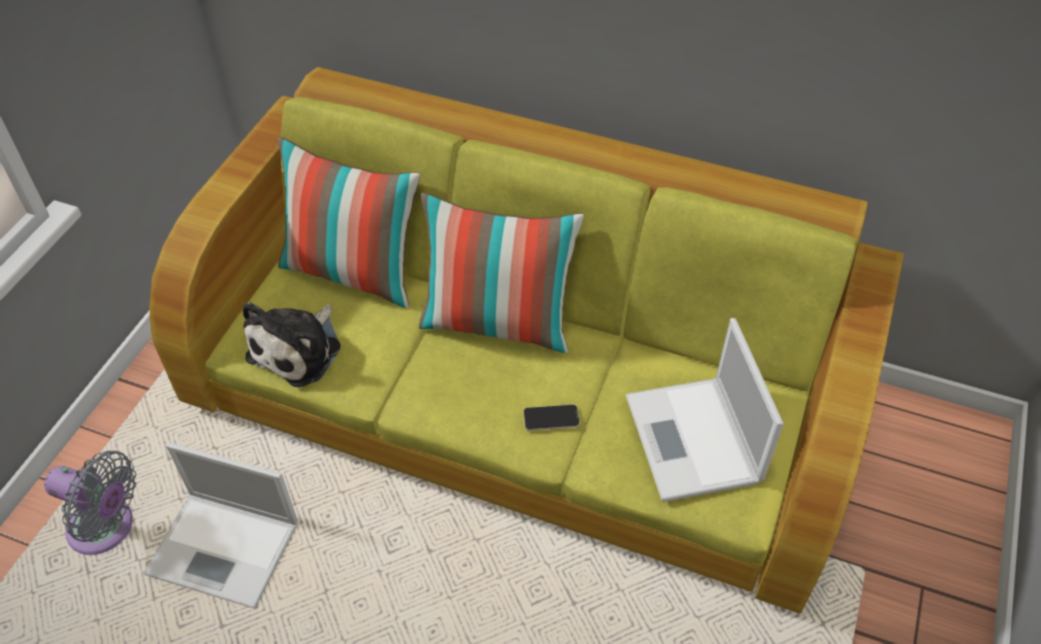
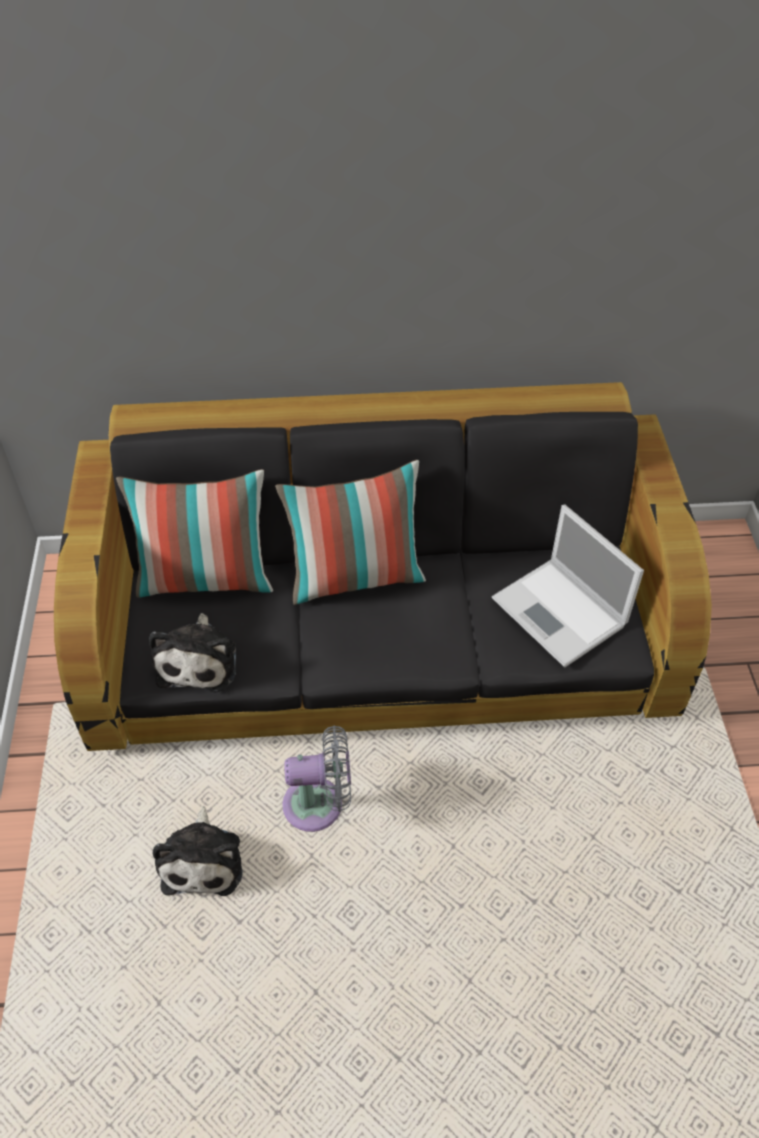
camera: 25 degrees left, 0 degrees up
grey fan [44,451,136,555] -> grey fan moved to [283,726,351,832]
laptop [143,442,298,609] -> plush toy [153,806,243,896]
green sofa [149,67,904,614] -> black sofa [54,382,712,751]
phone [523,404,580,431] -> none

